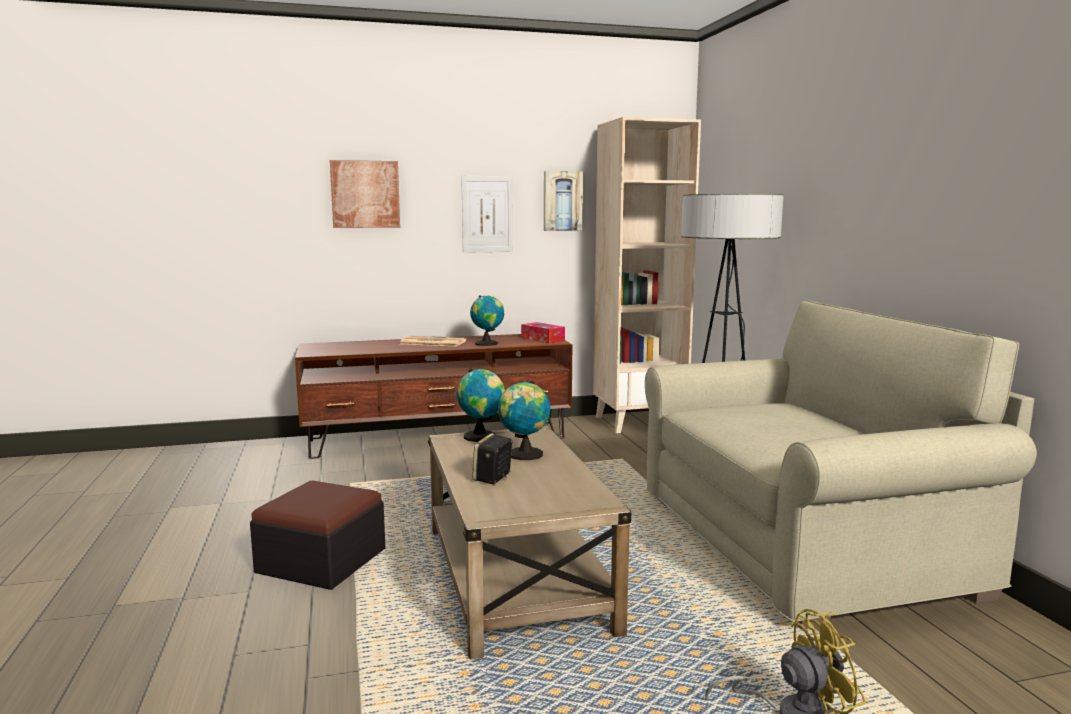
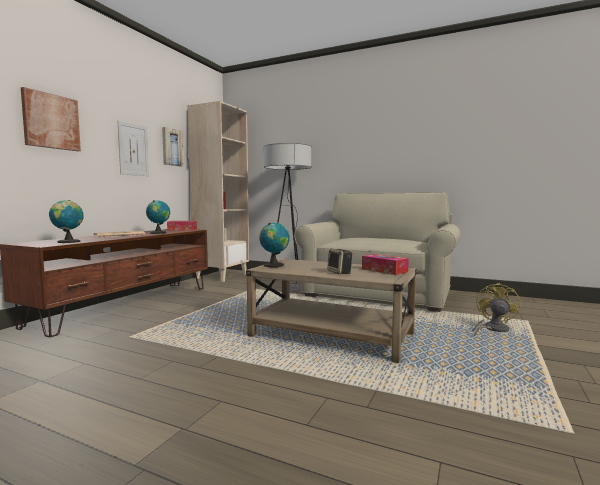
camera: 50 degrees left, 5 degrees down
ottoman [250,481,385,590] -> none
globe [498,380,551,460] -> globe moved to [49,200,84,243]
none -> tissue box [362,254,409,275]

